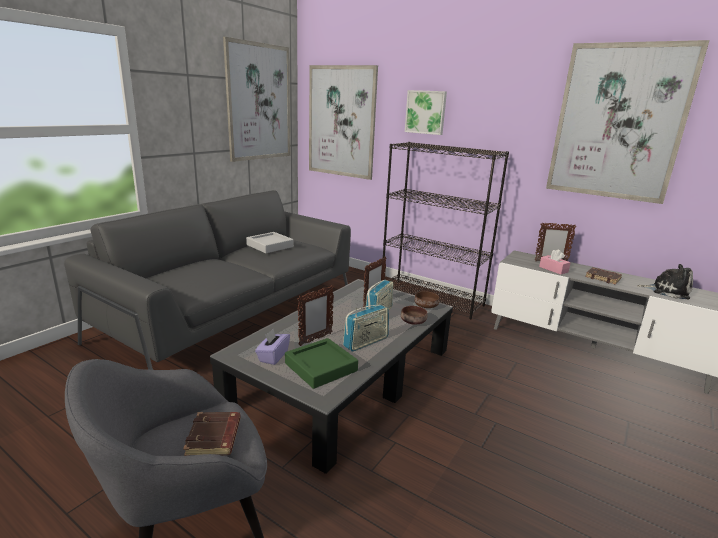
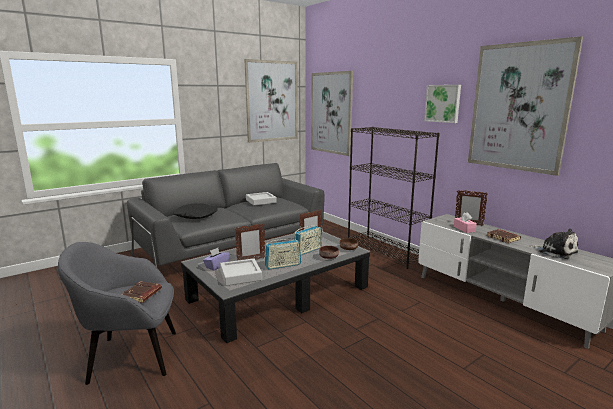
camera: 20 degrees right, 5 degrees down
green tray [285,338,358,389] -> grey tray [220,258,262,286]
picture [405,90,447,135] -> picture moved to [424,85,461,123]
none -> black pillow [173,203,218,219]

